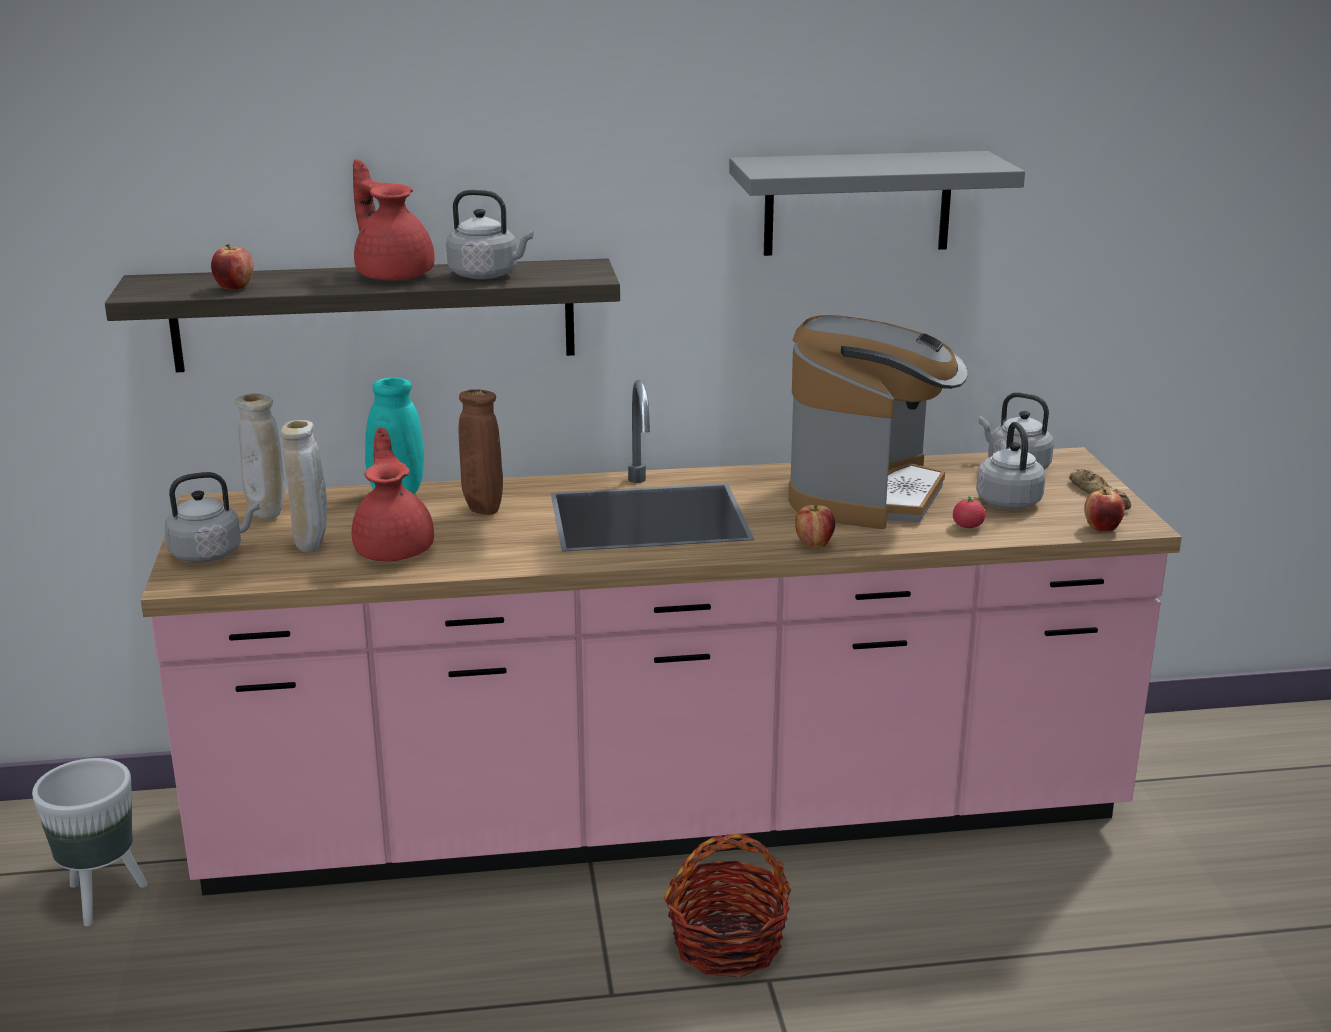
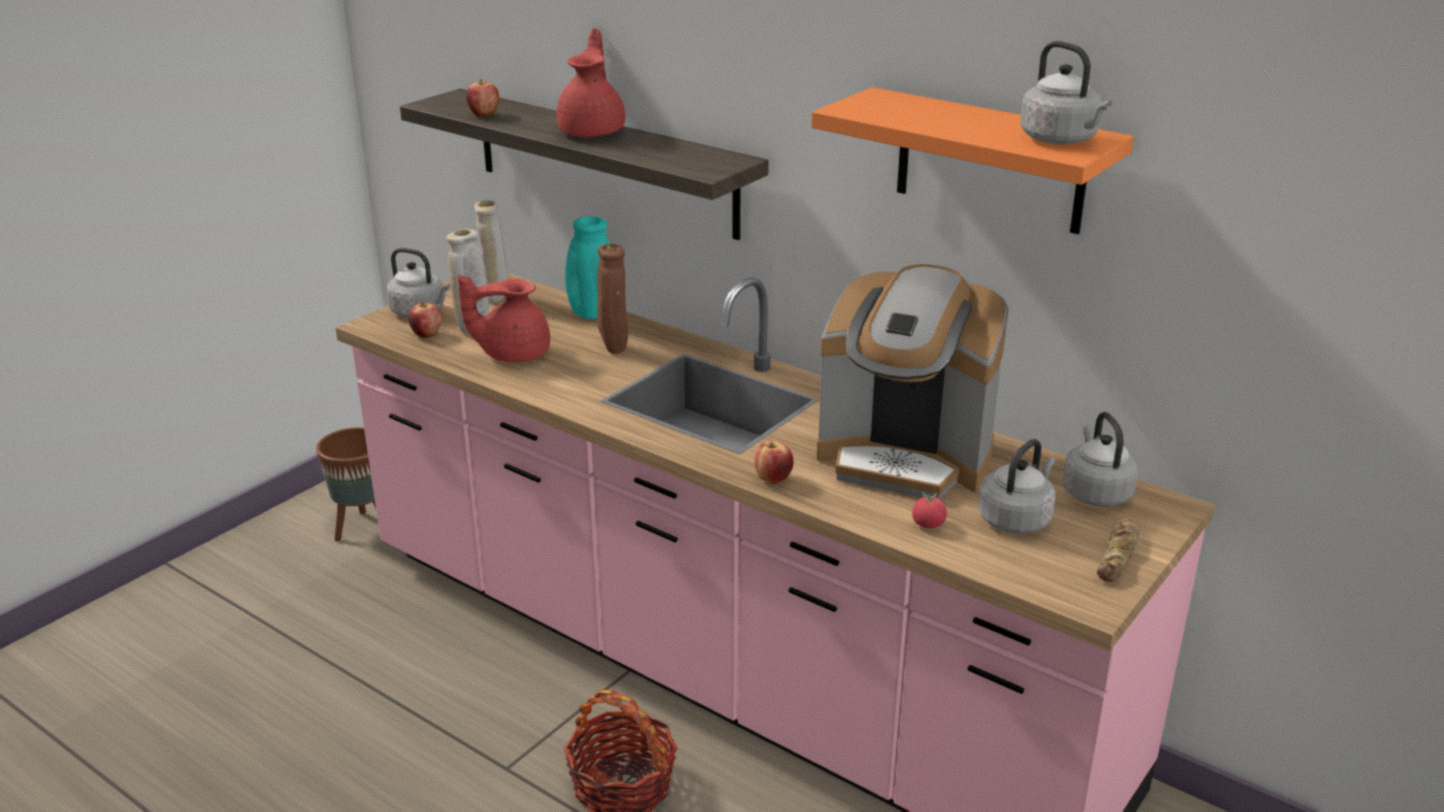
camera: 45 degrees right, 5 degrees up
white planter [32,758,148,926] -> brown planter [316,427,376,542]
red teapot [352,428,434,561] -> red teapot turned 135 degrees counterclockwise [458,274,550,362]
grey kettle [446,190,533,279] -> grey kettle moved to [1020,41,1112,144]
grey shelf [729,151,1025,256] -> orange shelf [811,87,1134,234]
coffee machine [788,315,968,529] -> coffee machine turned 45 degrees clockwise [816,264,1009,499]
apple [1084,489,1125,532] -> apple moved to [408,302,442,338]

